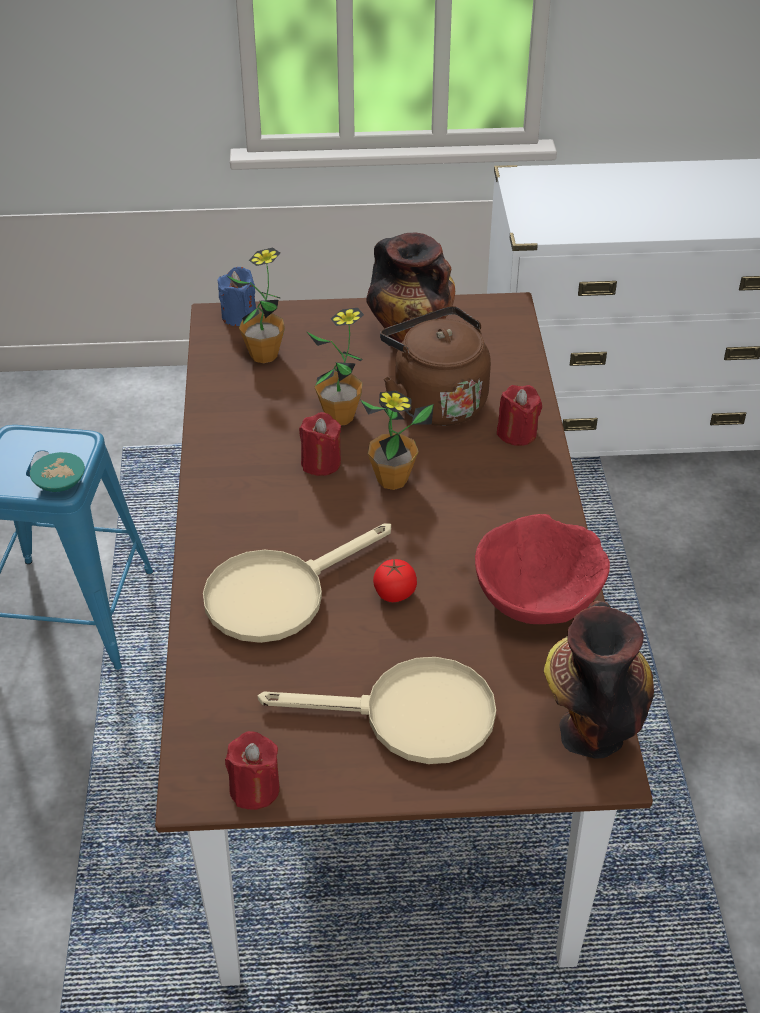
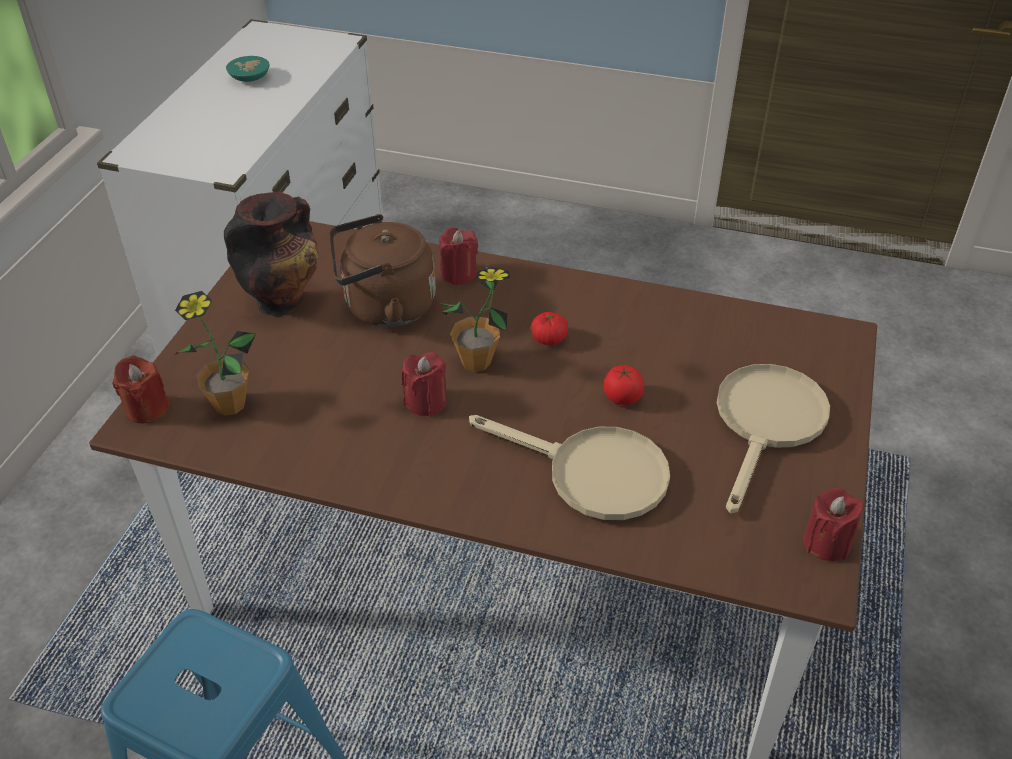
camera: 70 degrees left, 0 degrees up
turquoise bowl [30,452,85,492] -> turquoise bowl moved to [226,56,270,82]
beige frying pan [203,524,391,643] -> beige frying pan turned 45 degrees counterclockwise [469,415,670,520]
blue candle [217,267,256,326] -> red candle [112,355,170,423]
potted plant [306,308,364,425] -> none
red bowl [475,514,610,624] -> none
vase [544,601,654,759] -> none
none -> tomato [531,312,568,345]

